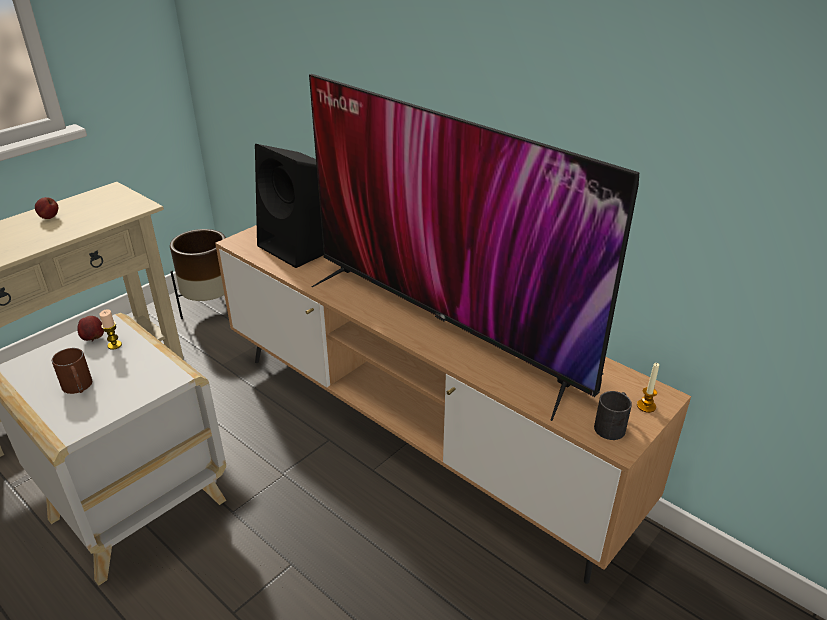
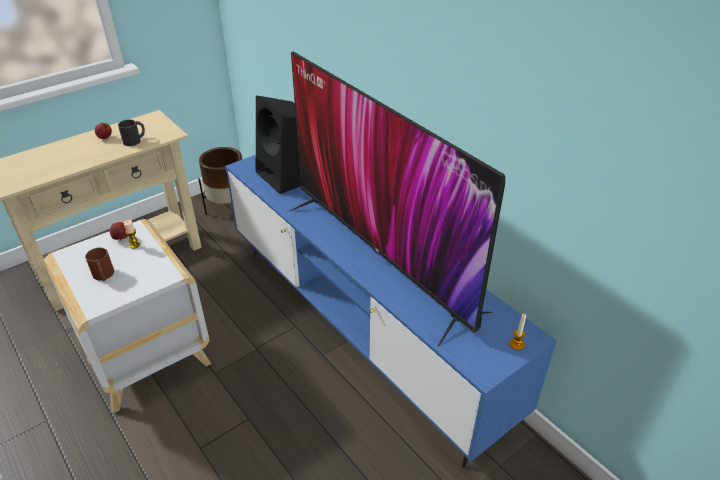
camera: 10 degrees right, 5 degrees up
brown tv stand [215,225,691,584] -> blue tv stand [225,155,557,468]
black mug [594,391,632,440] -> black mug moved to [118,120,145,146]

